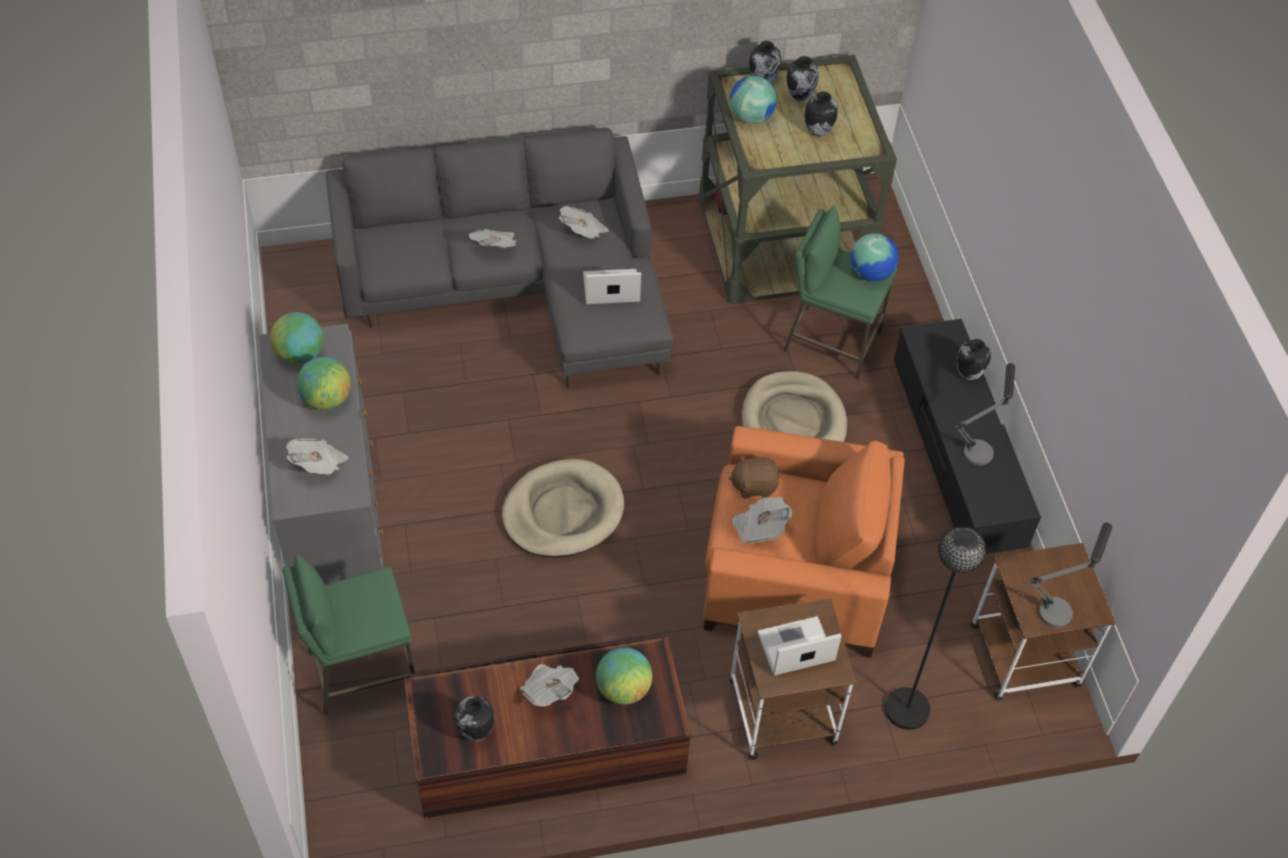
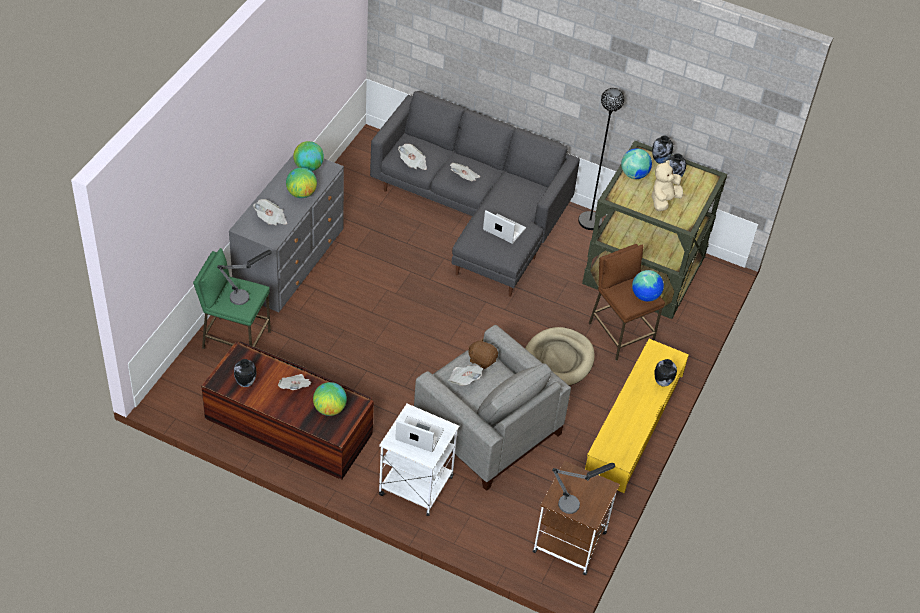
camera: 35 degrees right, 5 degrees down
beige dog bed [502,459,624,558] -> none
newspaper [559,206,609,239] -> newspaper moved to [398,144,427,170]
orange armchair [704,426,905,658] -> grey armchair [414,325,571,491]
brown cart [729,598,856,760] -> white cart [378,404,460,516]
green stool [783,206,897,380] -> brown stool [589,244,665,361]
vase [805,92,838,137] -> beige plush toy [652,160,683,211]
black floor lamp [885,526,986,730] -> black floor lamp moved to [578,88,624,230]
black tv stand [894,319,1041,554] -> yellow tv stand [585,339,689,493]
table lamp [955,363,1015,466] -> table lamp moved to [217,250,272,305]

